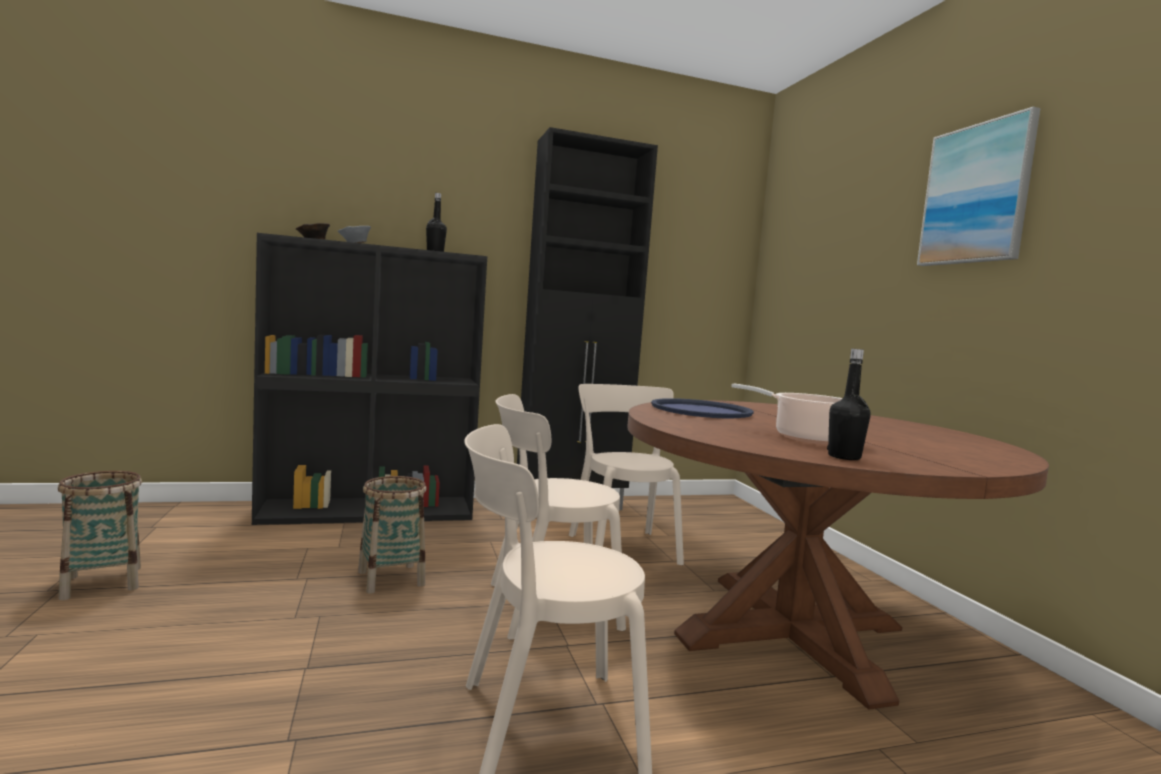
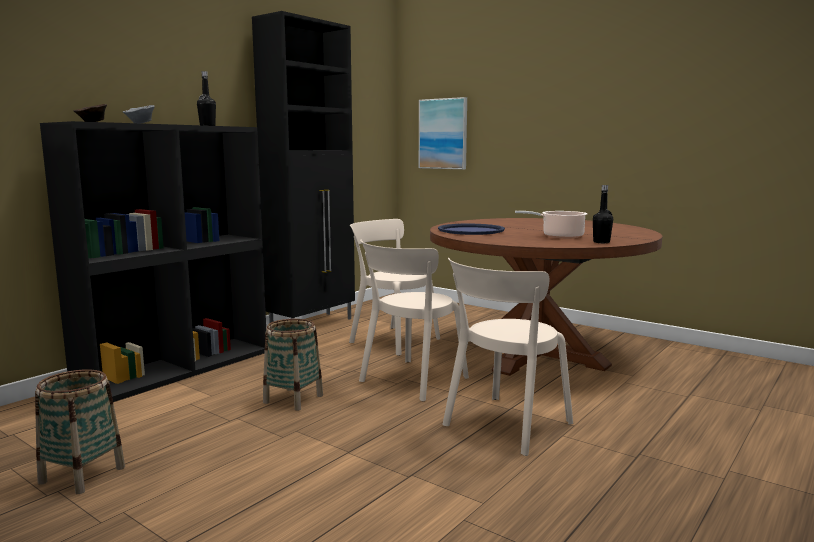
camera: 35 degrees left, 5 degrees up
picture [917,107,1041,266] -> picture moved to [419,97,467,169]

